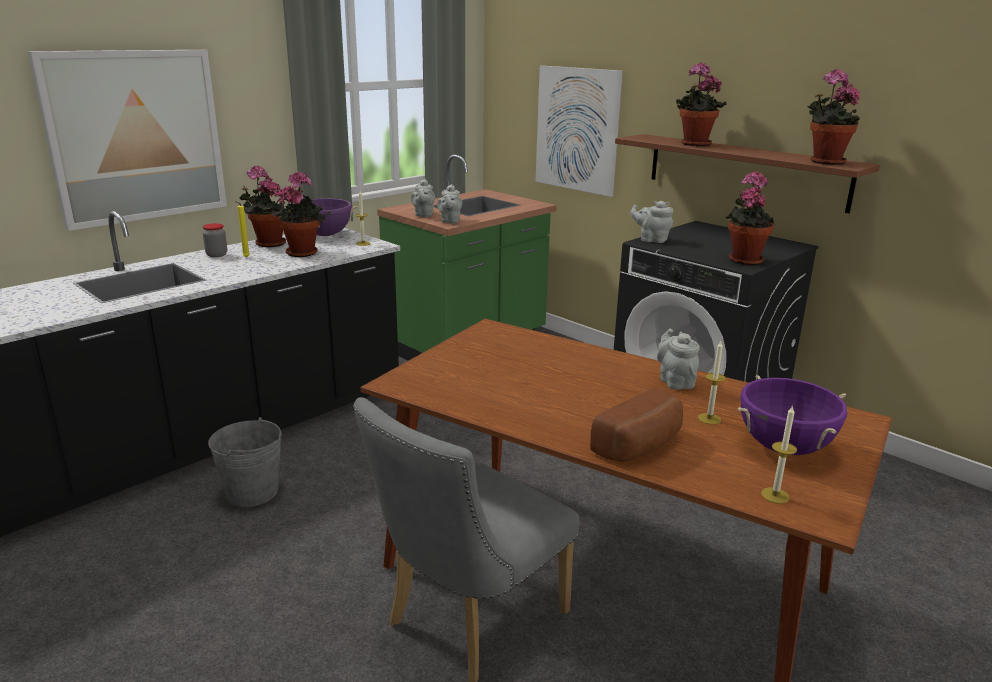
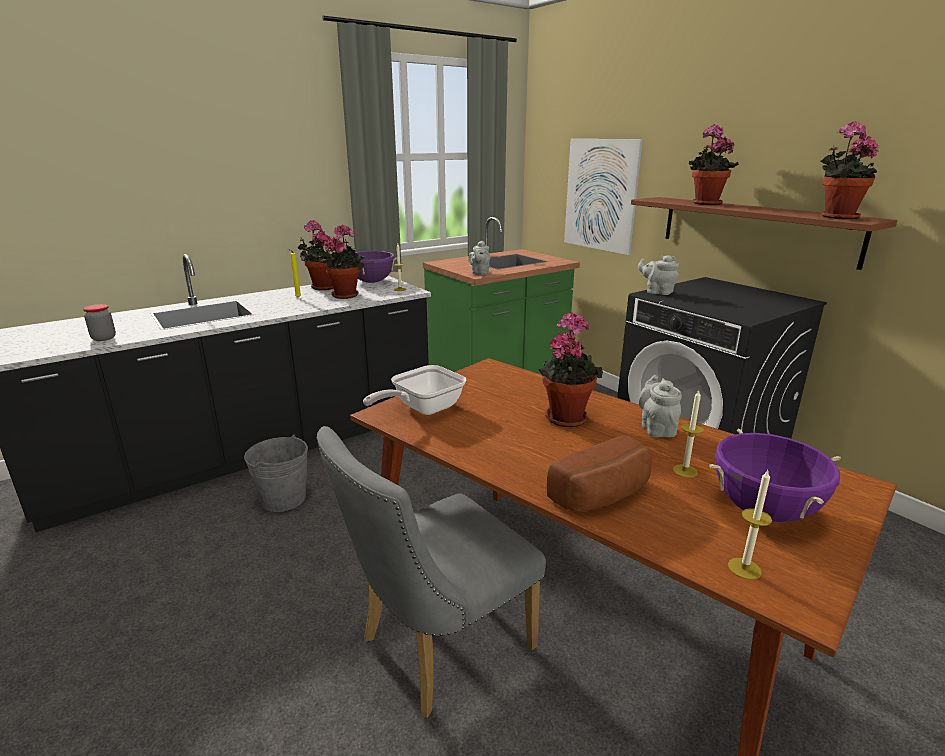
camera: 10 degrees right, 0 degrees up
picture [28,50,227,231] -> none
jar [203,223,227,257] -> jar moved to [83,304,116,341]
grey teapot [411,179,435,217] -> none
potted plant [726,171,775,265] -> potted plant moved to [538,312,603,427]
none -> frying pan [363,365,467,415]

